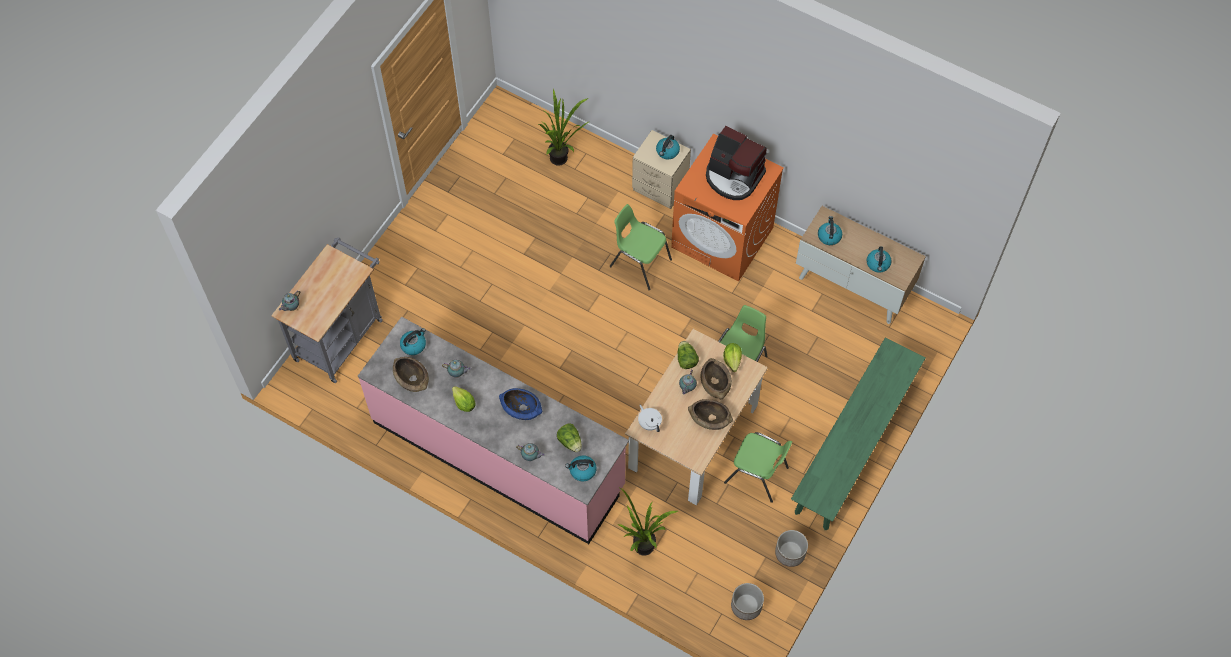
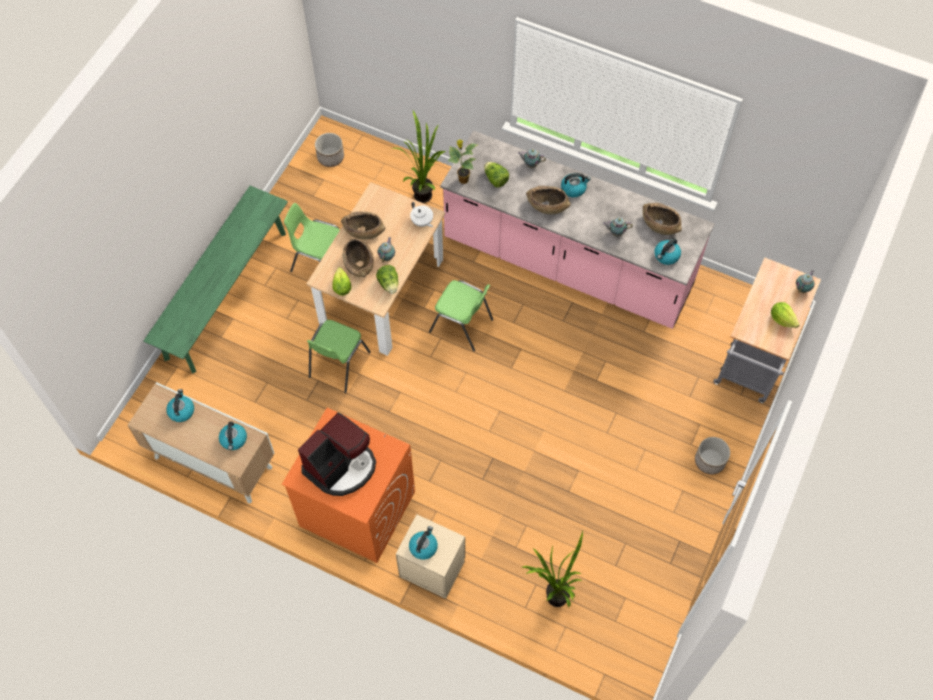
camera: 175 degrees right, 0 degrees up
lettuce [452,386,475,412] -> lettuce moved to [771,302,800,328]
blue bowl [499,388,542,420] -> brown bowl [526,186,571,214]
kettle [565,455,597,481] -> kettle moved to [561,173,591,197]
green chair [610,204,672,290] -> green chair moved to [429,280,493,352]
coffee machine [706,126,767,200] -> coffee machine turned 105 degrees clockwise [298,412,376,496]
planter [775,530,808,567] -> planter moved to [695,437,730,475]
none -> potted plant [448,139,477,184]

